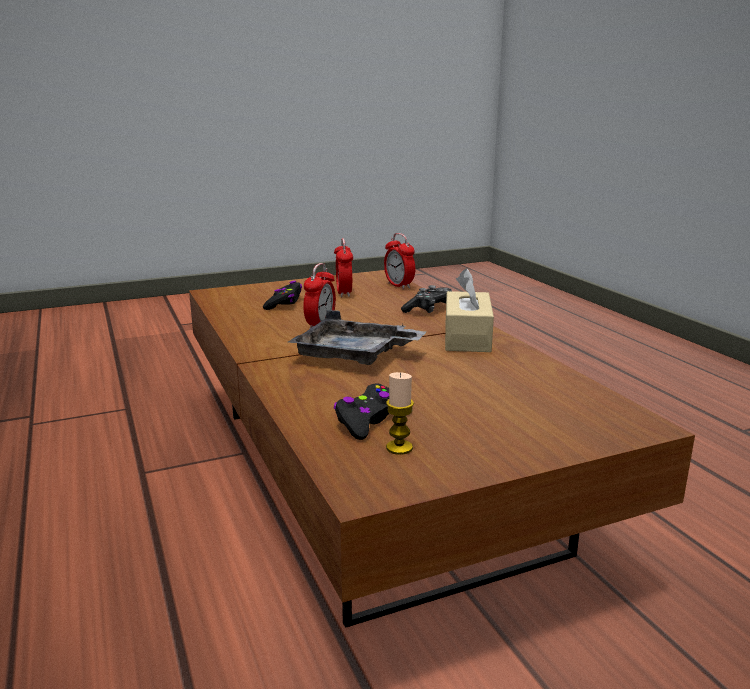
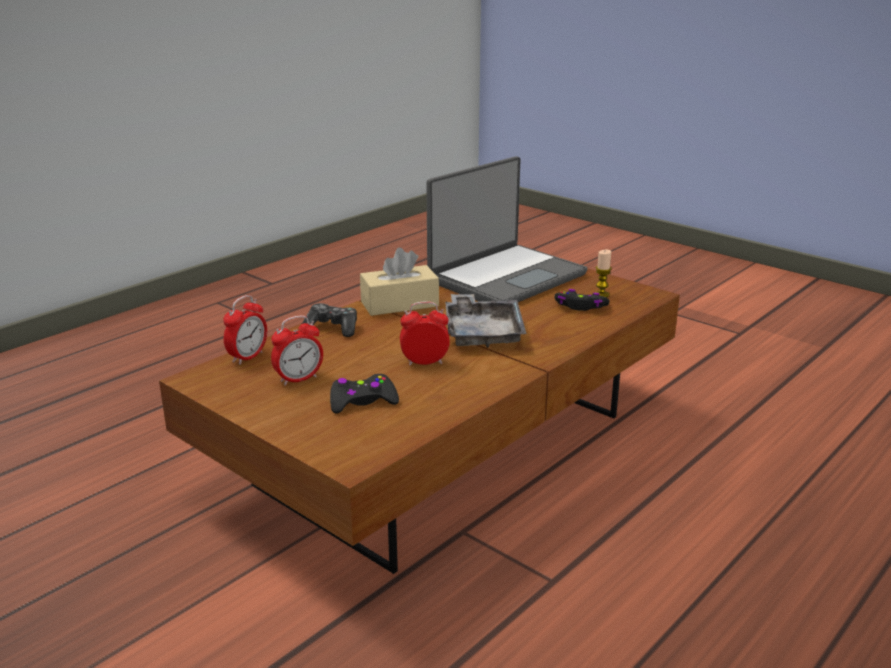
camera: 115 degrees left, 5 degrees up
none -> laptop [426,156,587,302]

